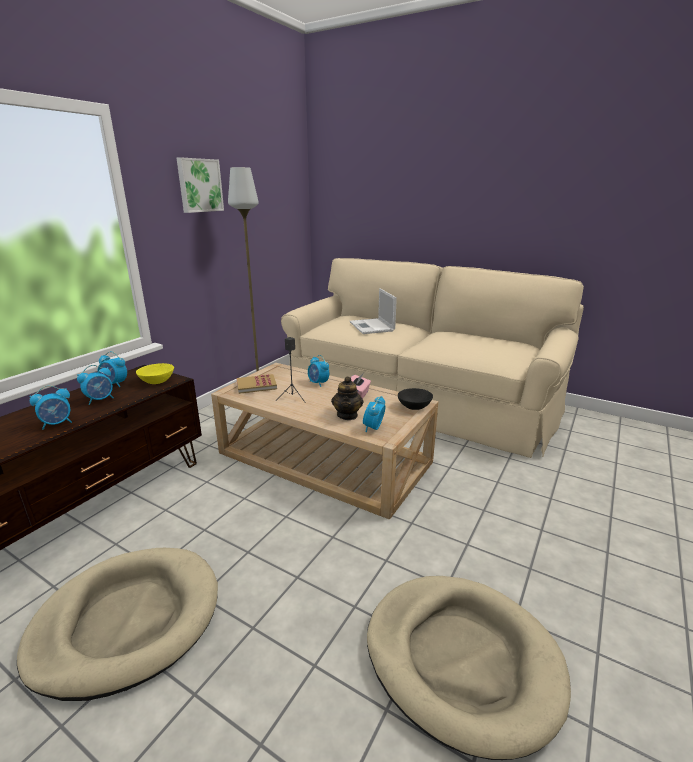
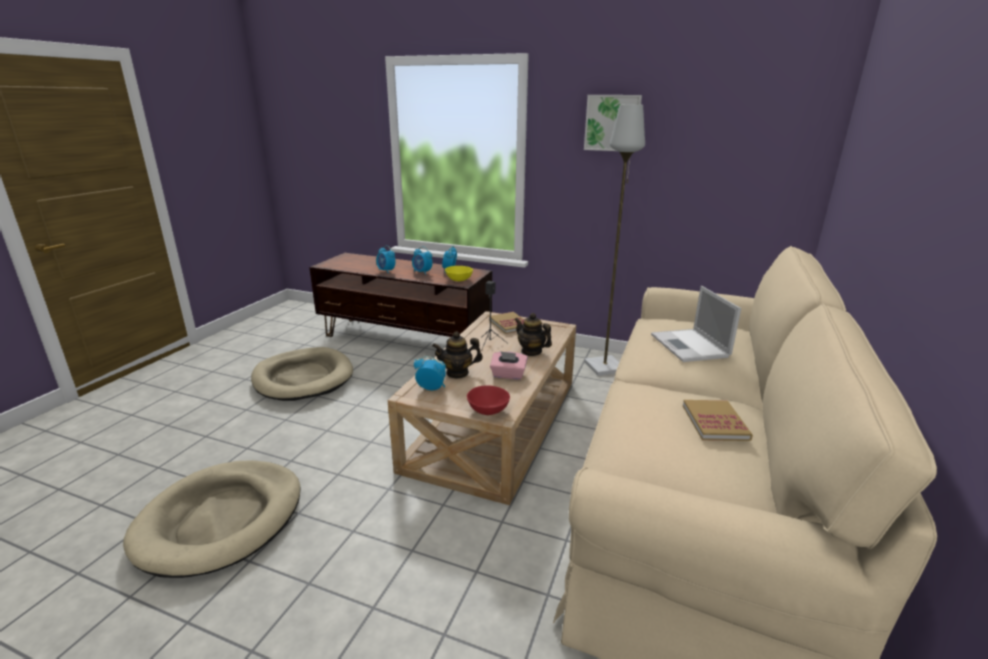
camera: 80 degrees right, 0 degrees up
alarm clock [308,355,329,387] -> teapot [515,313,552,356]
laptop [350,288,397,334] -> laptop turned 75 degrees counterclockwise [651,286,741,362]
black bowl [398,388,433,410] -> red bowl [467,385,510,415]
none -> book [683,400,753,441]

